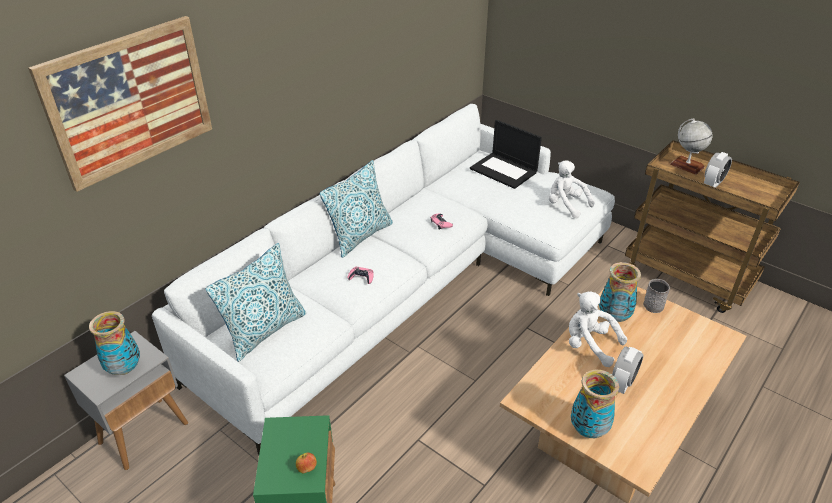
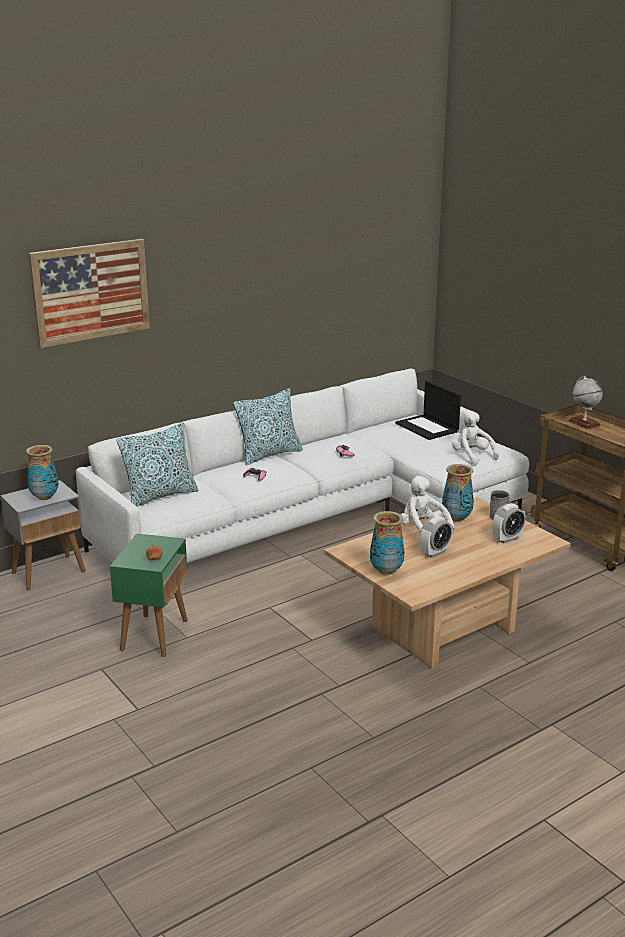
camera: 15 degrees right, 15 degrees down
alarm clock [704,152,732,188] -> alarm clock moved to [492,503,526,544]

